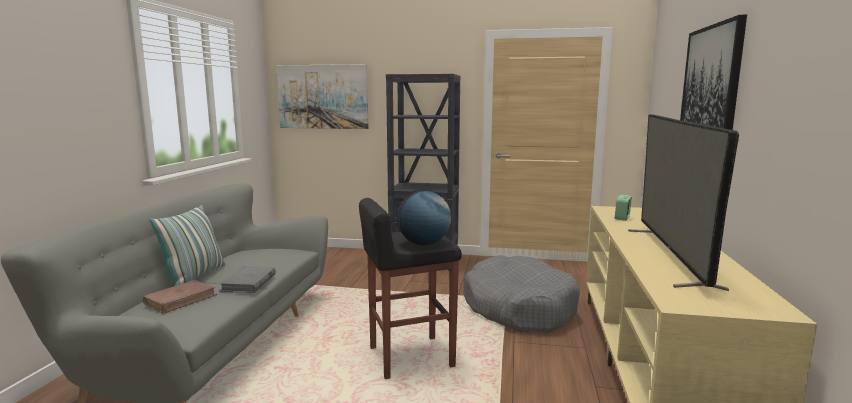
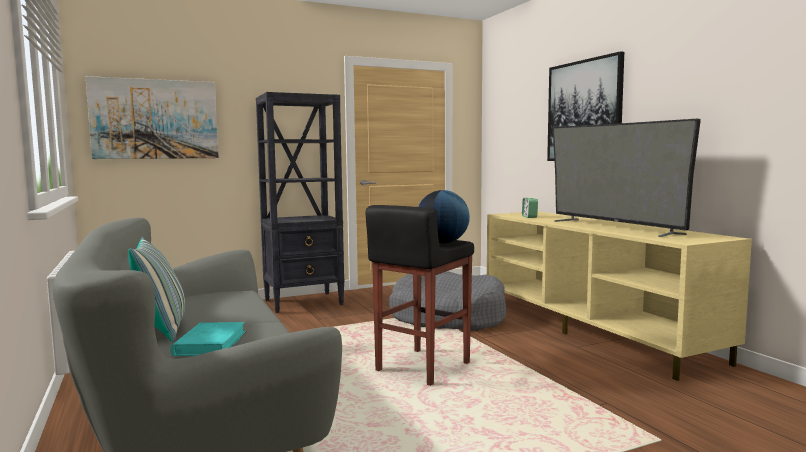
camera: 35 degrees left, 5 degrees down
brown book [143,280,217,314] -> turquoise book [170,322,247,356]
grey book [220,266,276,293] -> none

